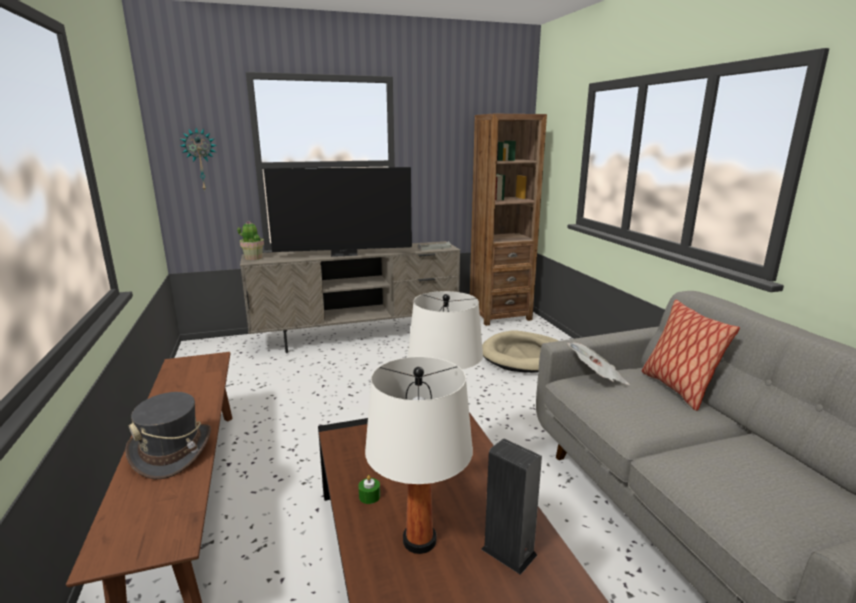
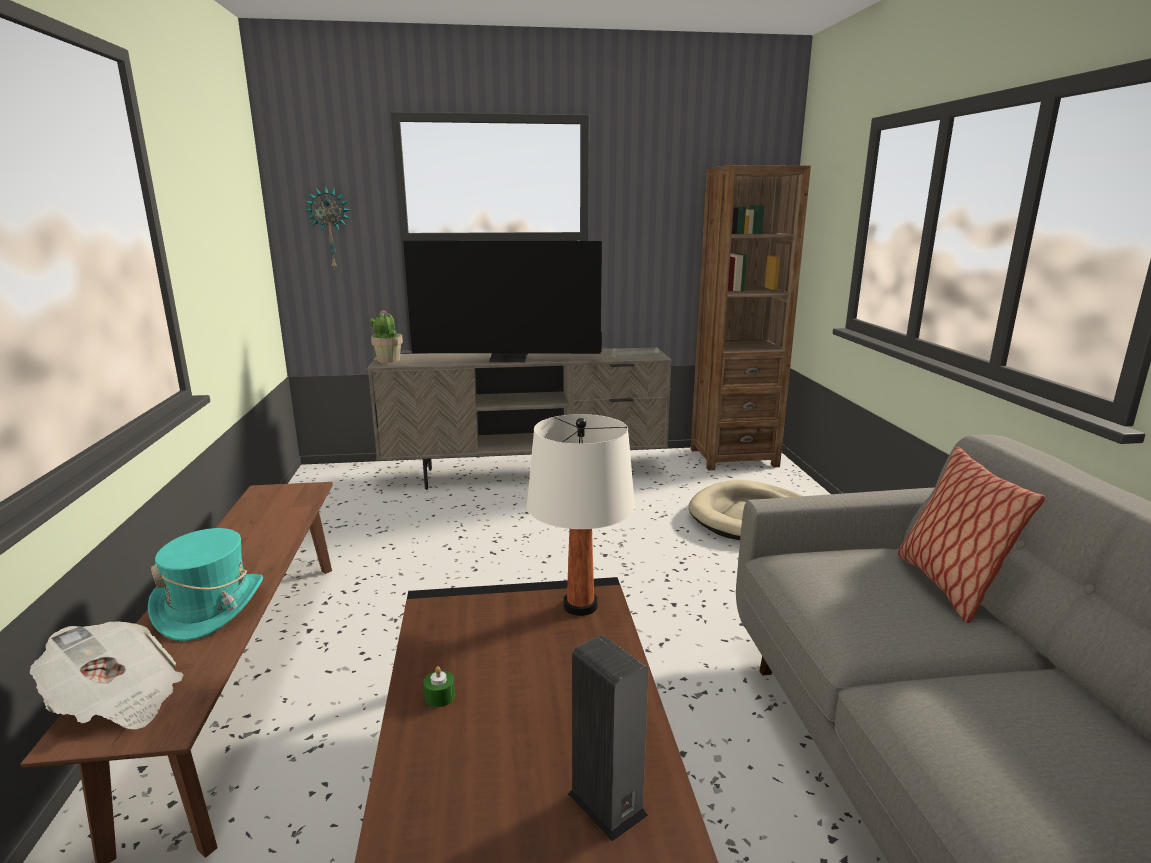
camera: 10 degrees right, 0 degrees up
grey hat [125,392,211,479] -> turquoise hat [148,528,263,641]
white table lamp [365,357,473,554] -> none
newspaper [567,342,630,385] -> newspaper moved to [30,622,184,730]

